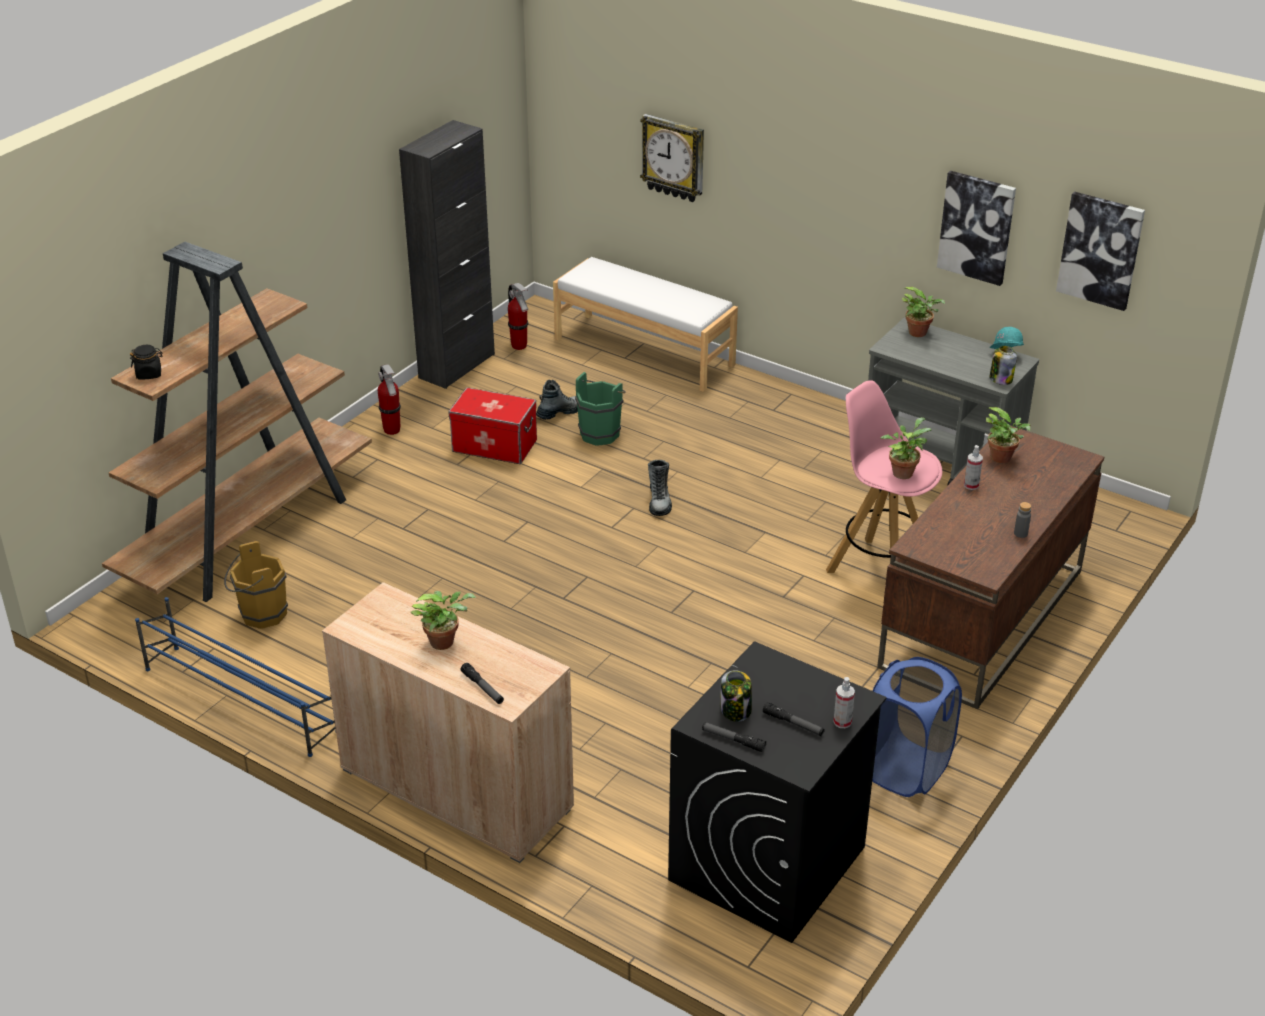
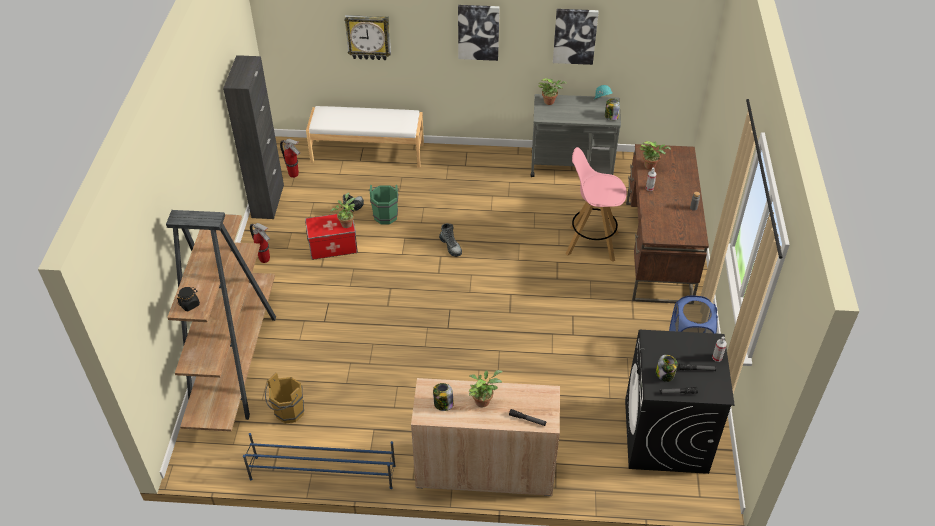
camera: 30 degrees left, 10 degrees up
potted plant [881,417,931,479] -> potted plant moved to [330,192,355,228]
picture [1056,191,1145,311] -> picture moved to [458,5,500,61]
none -> jar [433,383,454,411]

